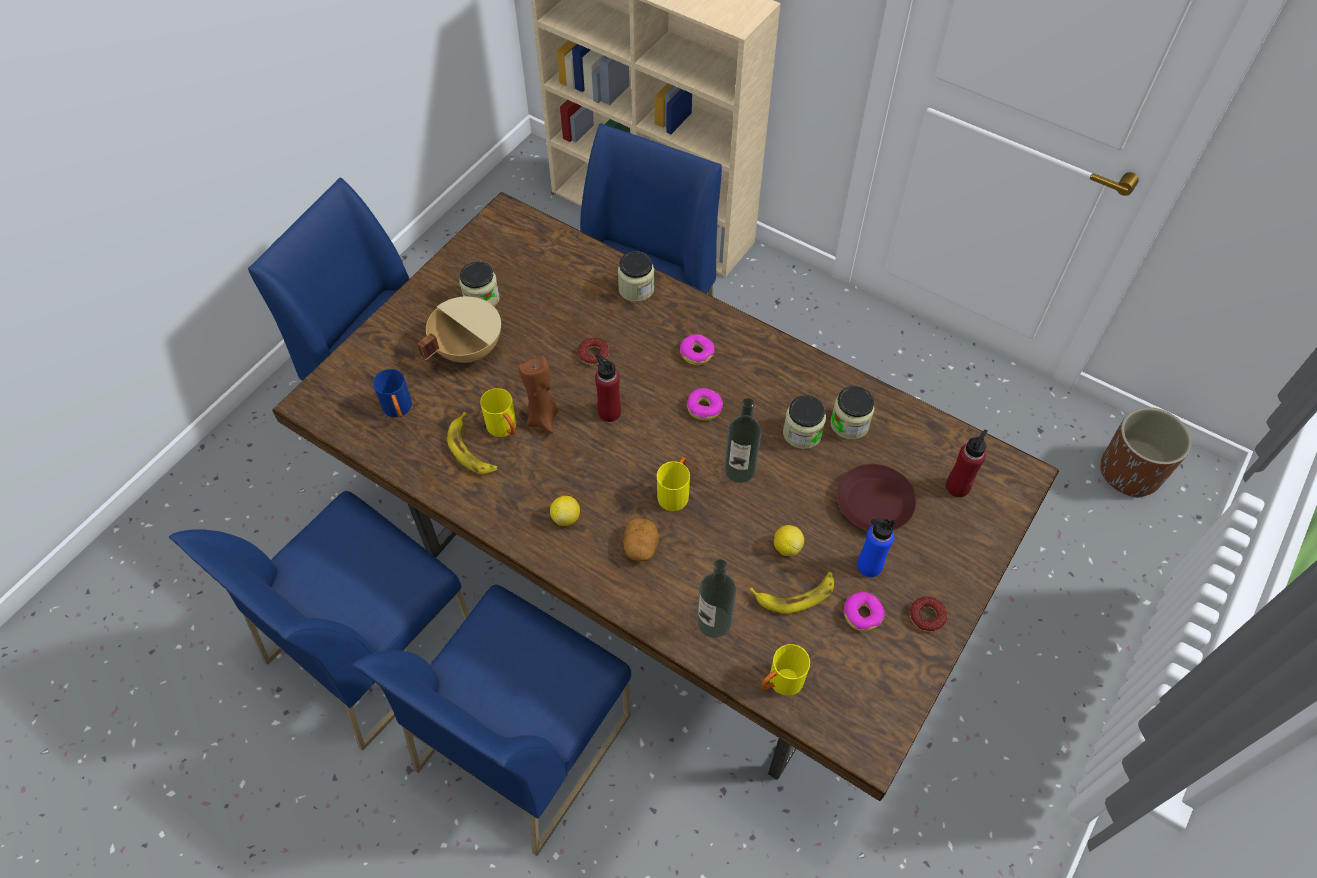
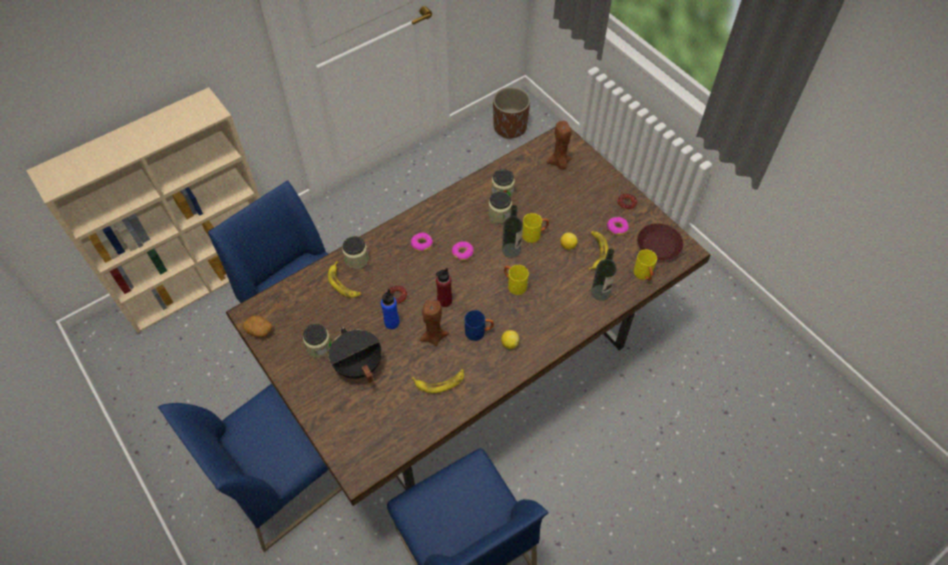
camera: 70 degrees left, 0 degrees up
blue chair [353,585,631,856] -> none
blue mug [373,369,412,418] -> blue mug moved to [465,310,494,341]
beige cooking pot [417,297,501,363] -> black cooking pot [329,327,382,384]
yellow mug [480,388,516,437] -> yellow mug moved to [522,213,549,243]
potato [623,518,659,561] -> potato moved to [243,316,272,337]
brown plate [837,464,916,530] -> brown plate moved to [637,223,683,260]
blue bottle [857,518,895,577] -> blue bottle moved to [381,289,400,329]
red bottle [946,429,988,498] -> brown candle [546,121,572,169]
none -> banana [328,261,361,298]

